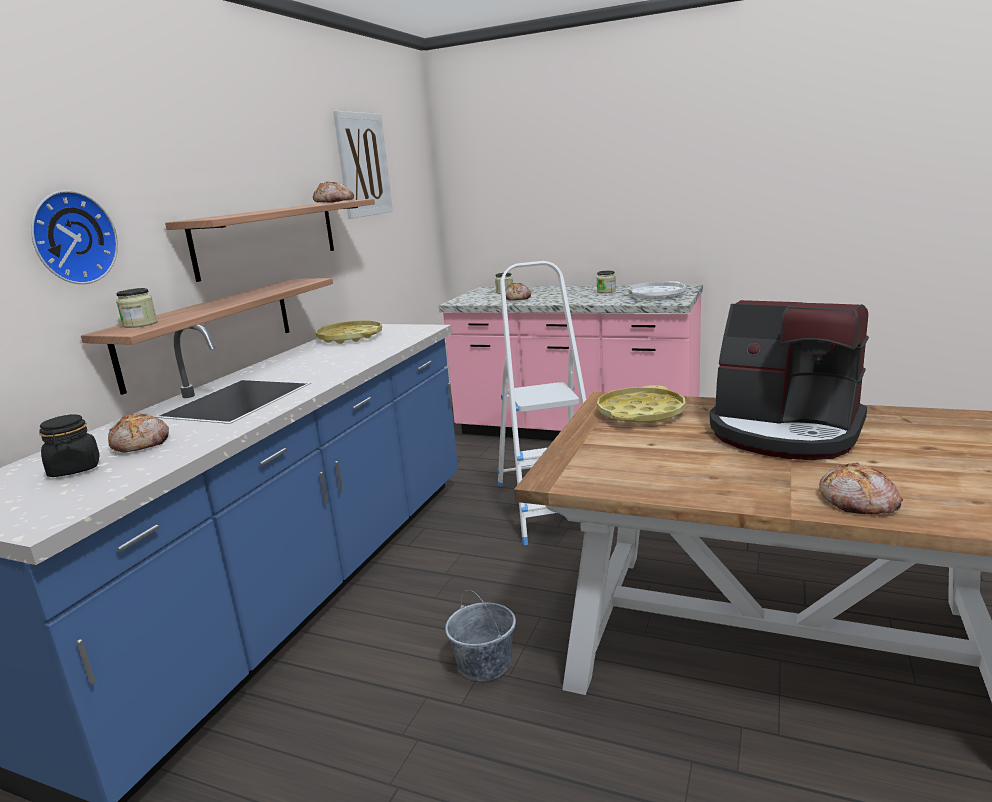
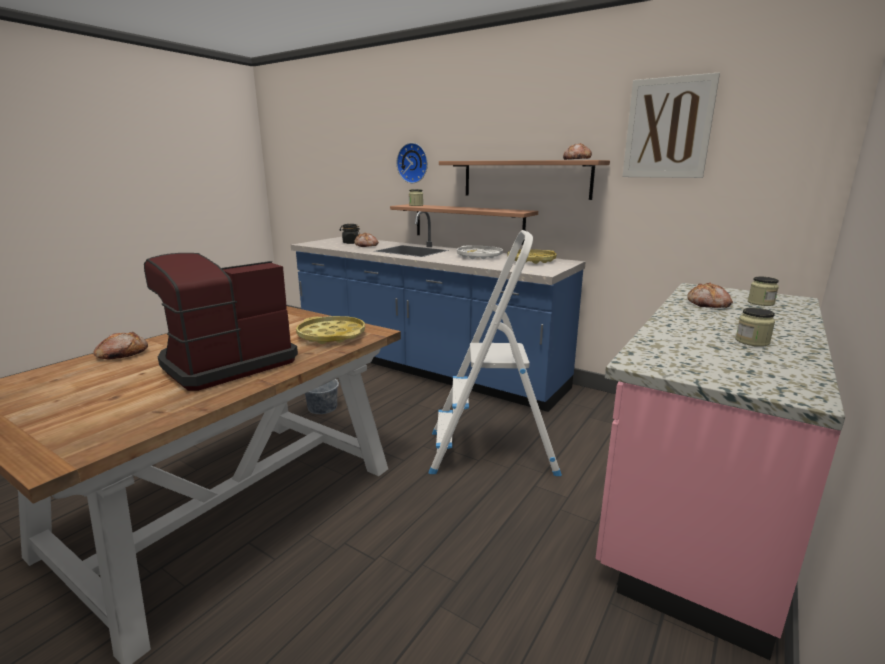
camera: 100 degrees right, 0 degrees up
white tray [628,281,686,299] -> white tray moved to [457,246,503,259]

